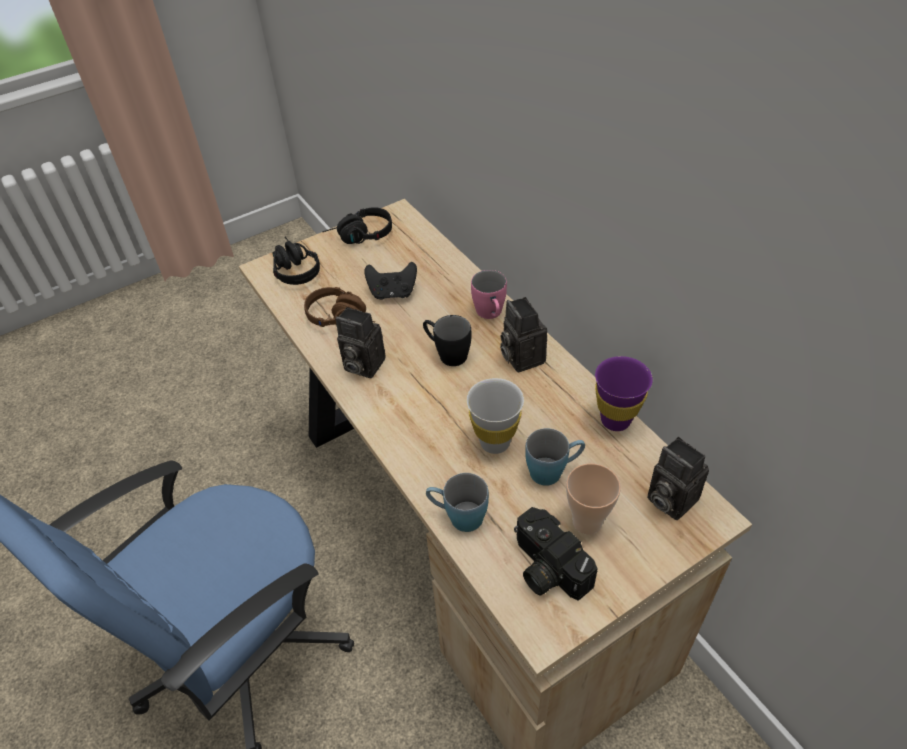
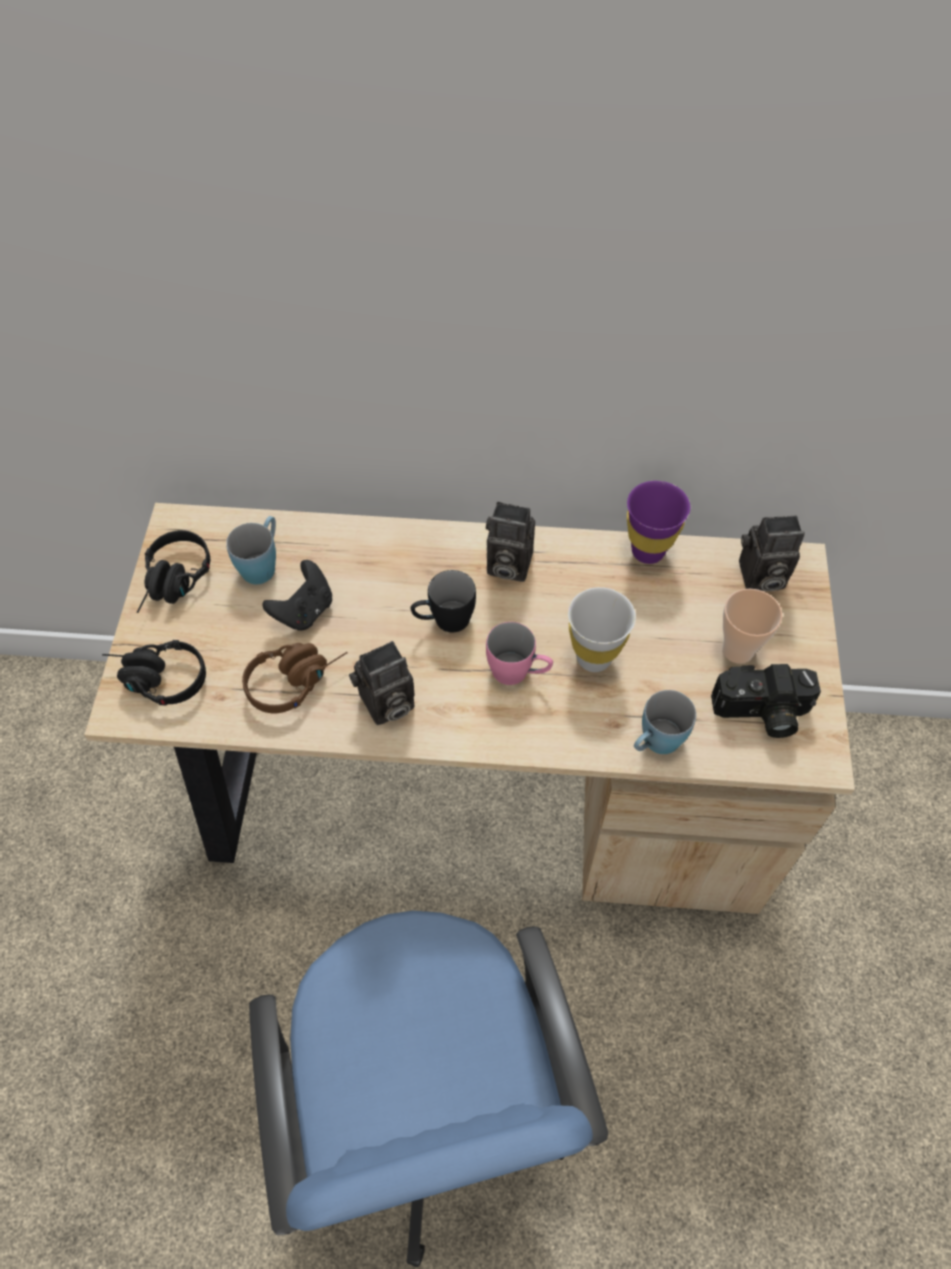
camera: 55 degrees left, 10 degrees up
pink mug [471,270,507,319] -> pink mug moved to [486,622,553,685]
blue mug [525,428,585,486] -> blue mug moved to [226,516,276,585]

